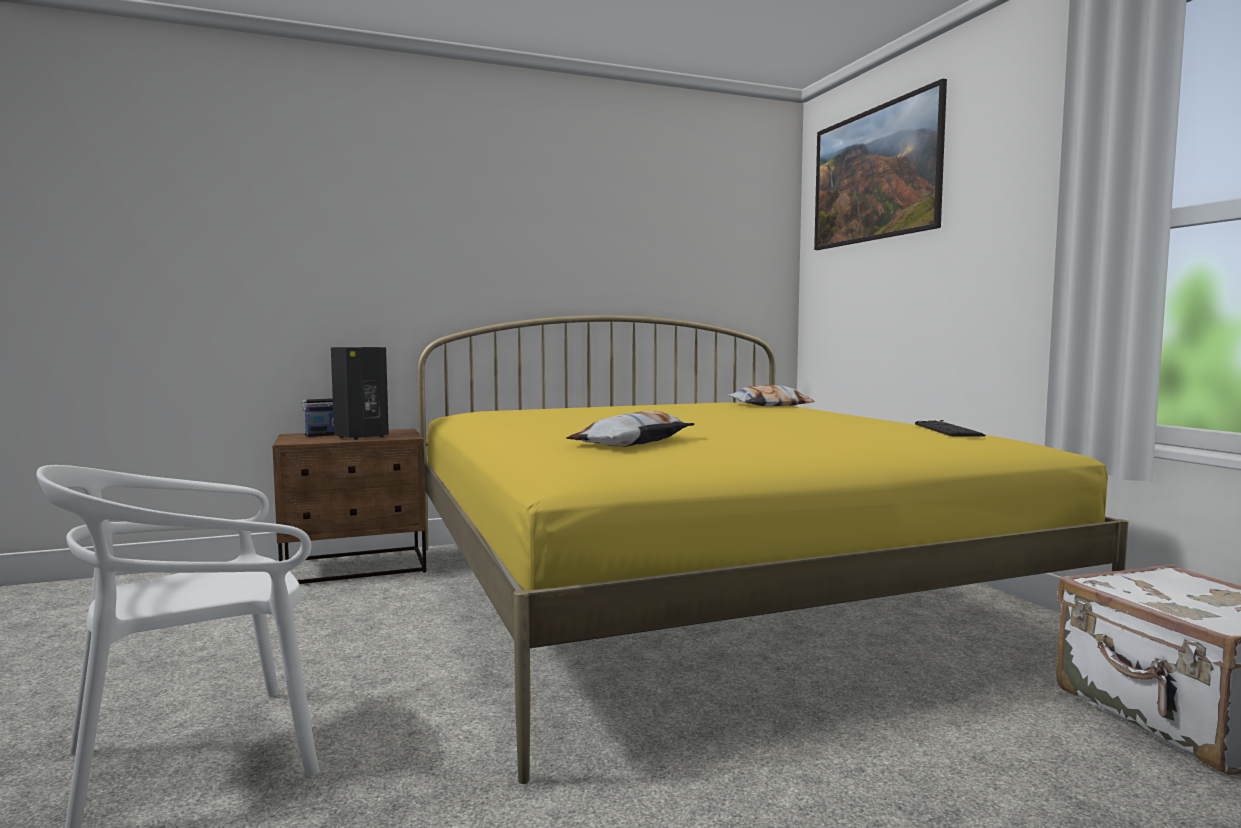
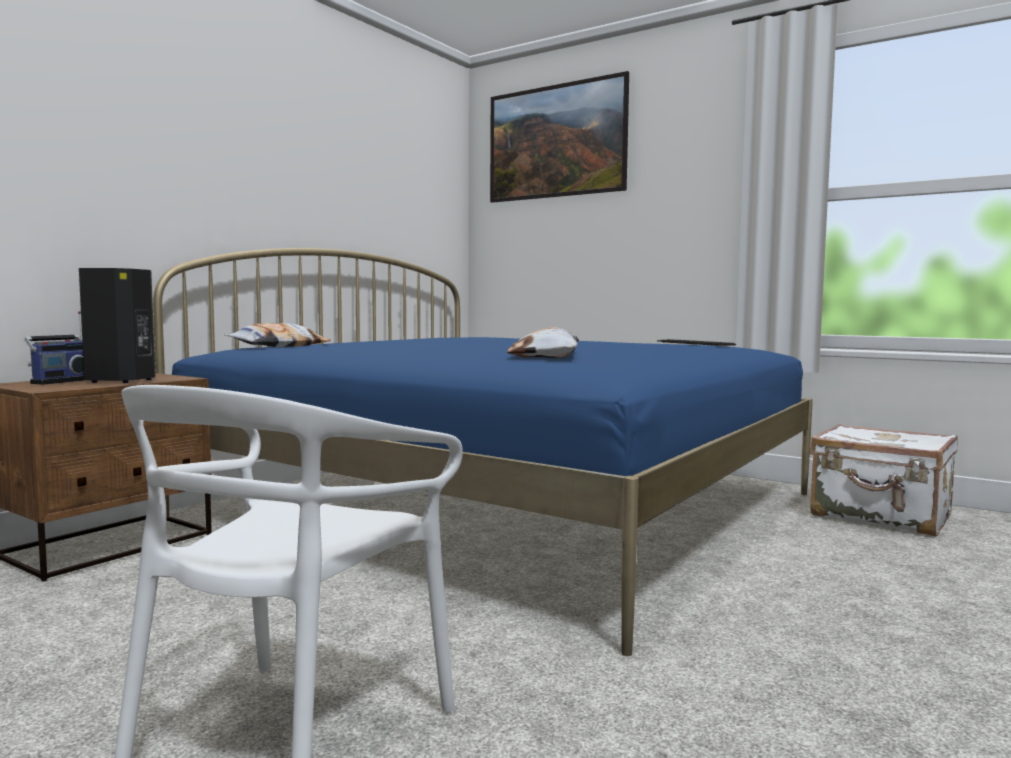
camera: 35 degrees left, 0 degrees up
yellow bed [417,315,1129,784] -> blue bed [153,248,813,656]
pillow [726,385,815,407] -> pillow moved to [224,323,331,347]

